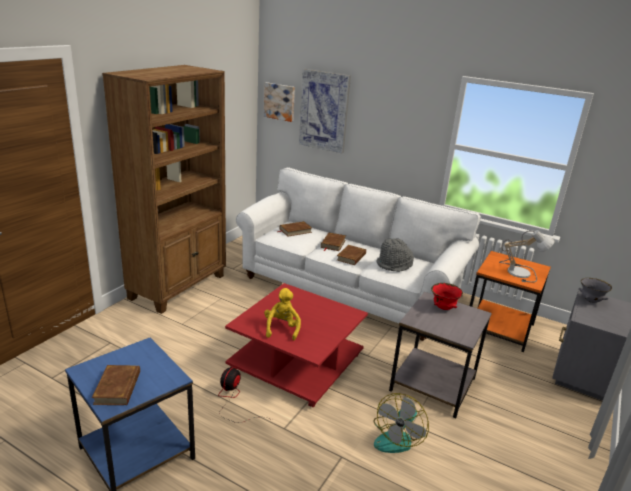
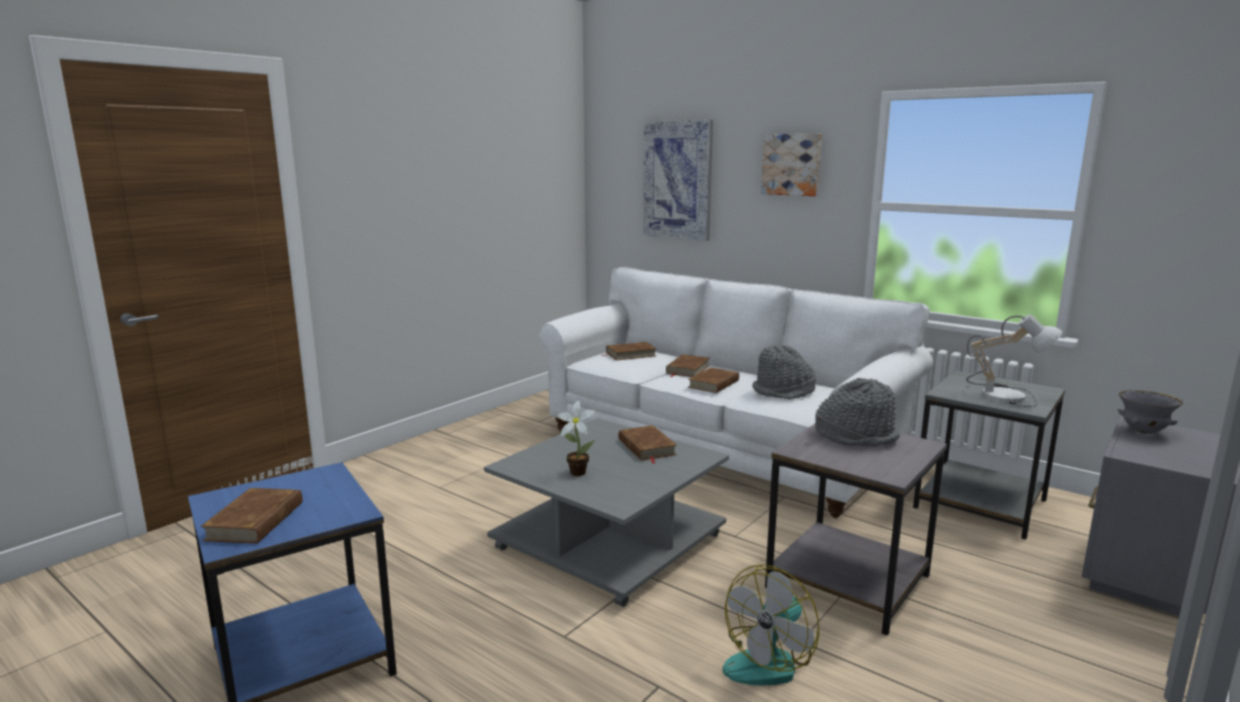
camera: 10 degrees right, 10 degrees down
brown bookcase [102,65,226,314] -> none
fan [218,367,272,423] -> none
red coffee table [225,283,368,407] -> grey coffee table [484,418,729,607]
picture [264,82,295,122] -> picture moved to [761,134,822,196]
yellow plush toy [264,288,301,340] -> potted plant [558,401,595,476]
red bowl [431,283,463,310] -> grey hat [815,378,900,446]
orange side table [470,251,551,352] -> grey side table [913,371,1065,539]
none -> brown book [619,425,677,464]

